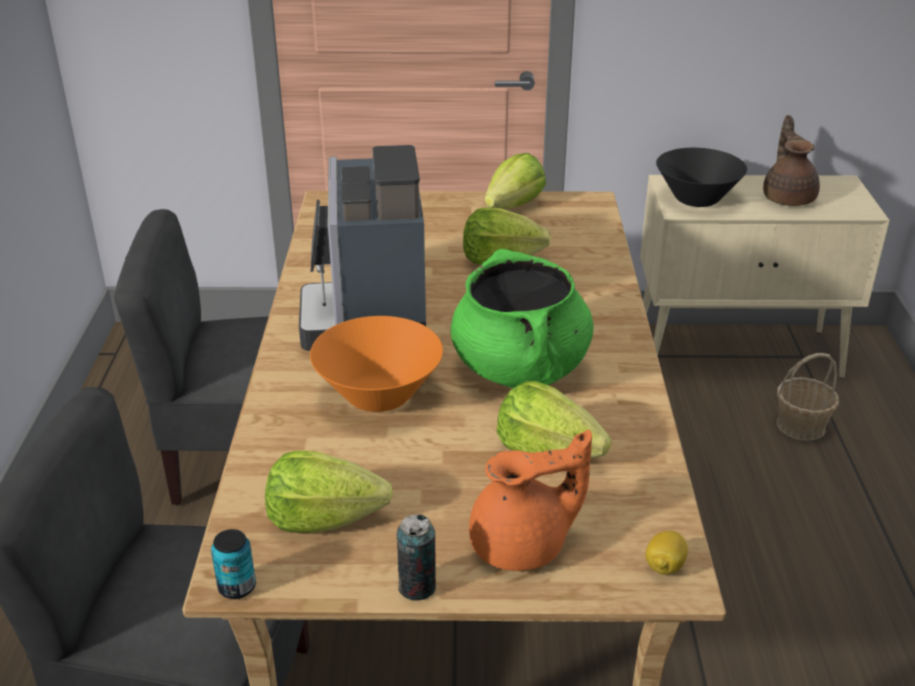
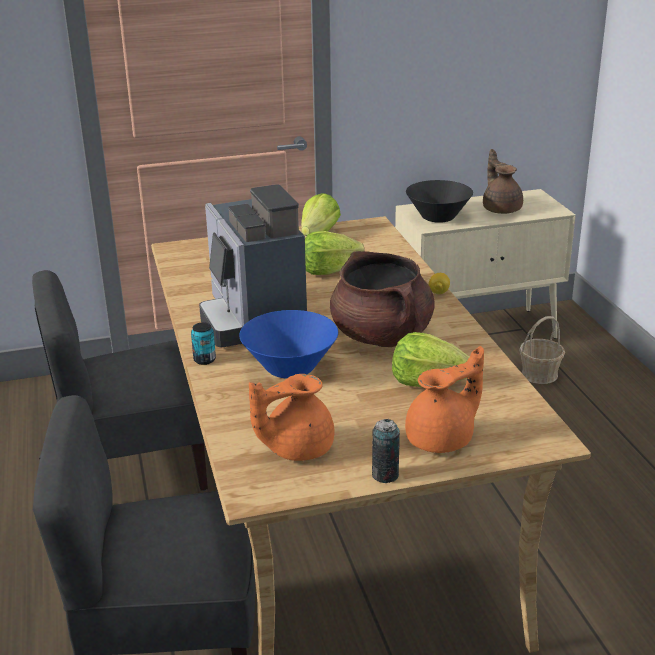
camera: 15 degrees left, 5 degrees down
can [211,529,256,599] -> can moved to [191,322,216,365]
lettuce [265,451,393,533] -> orange teapot [249,374,334,461]
orange bowl [310,316,443,412] -> blue bowl [239,310,338,379]
green cooking pot [451,249,594,388] -> brown cooking pot [330,251,435,347]
lemon [646,531,688,575] -> lemon moved to [429,273,450,294]

